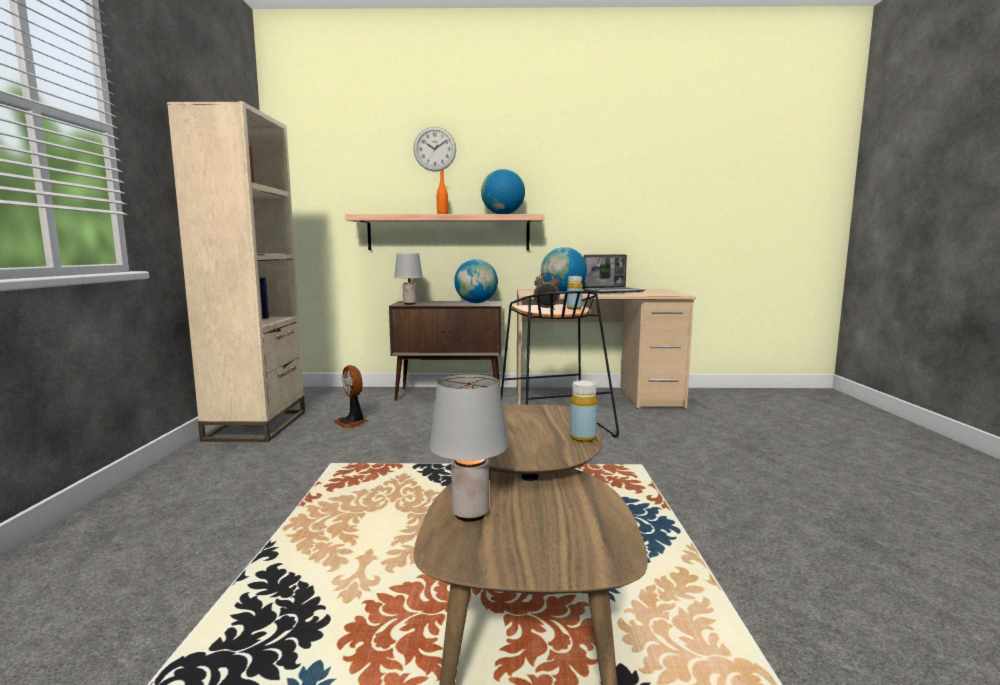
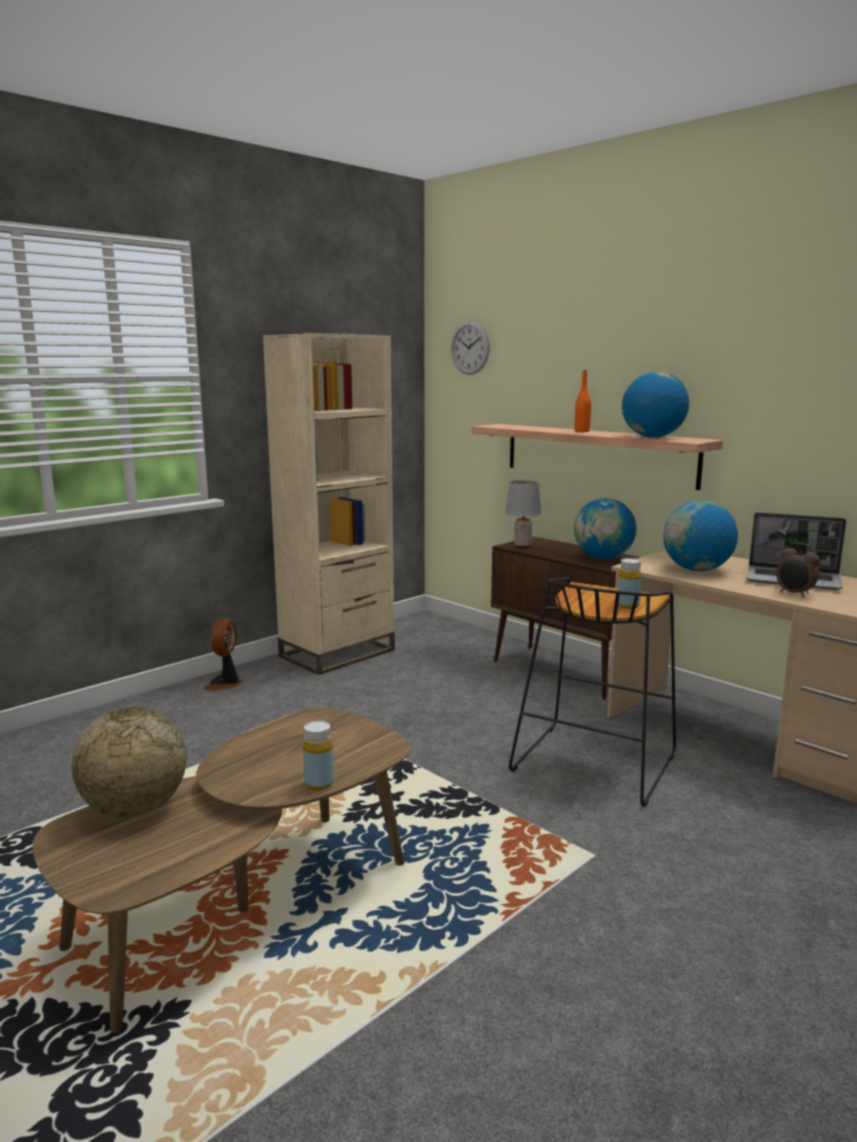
camera: 45 degrees right, 5 degrees up
fan [334,365,367,429] -> fan moved to [203,618,243,691]
wall clock [413,127,456,172] -> wall clock moved to [451,321,490,375]
grey table lamp [430,374,508,522] -> globe [72,707,187,818]
alarm clock [534,273,560,310] -> alarm clock moved to [776,543,820,597]

